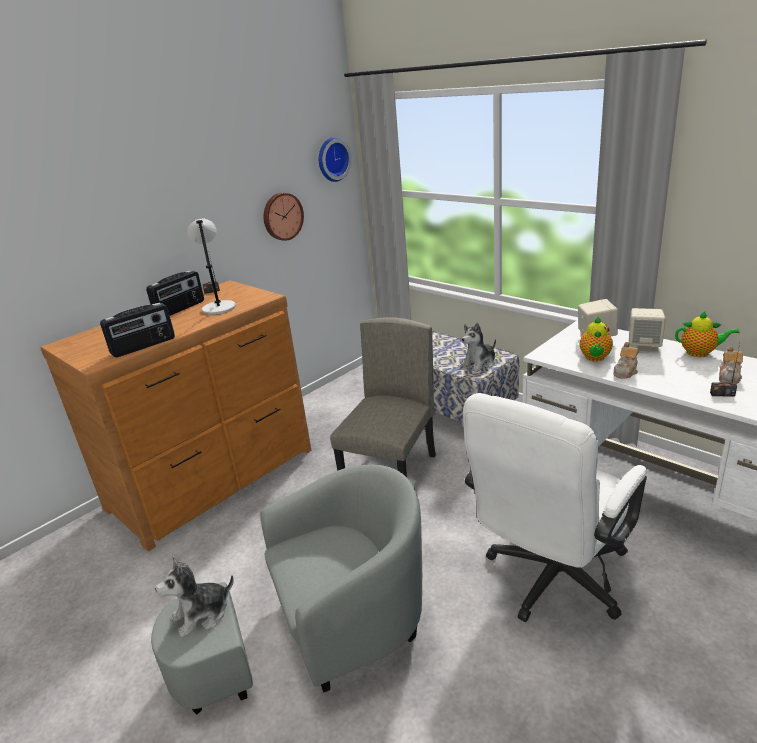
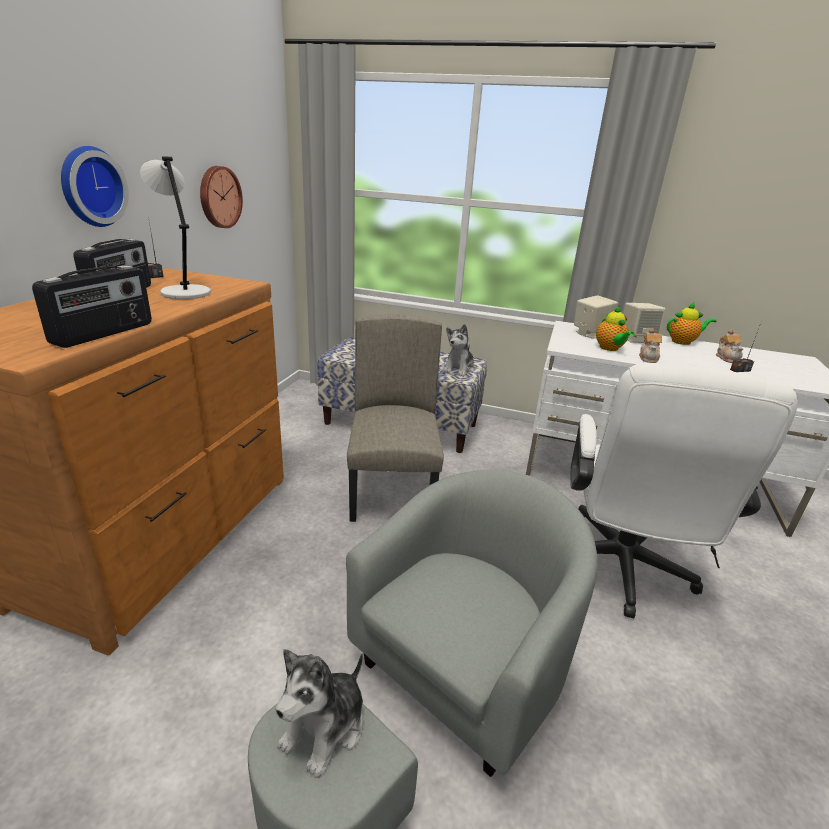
camera: 30 degrees left, 0 degrees up
wall clock [319,137,352,182] -> wall clock moved to [61,146,129,227]

